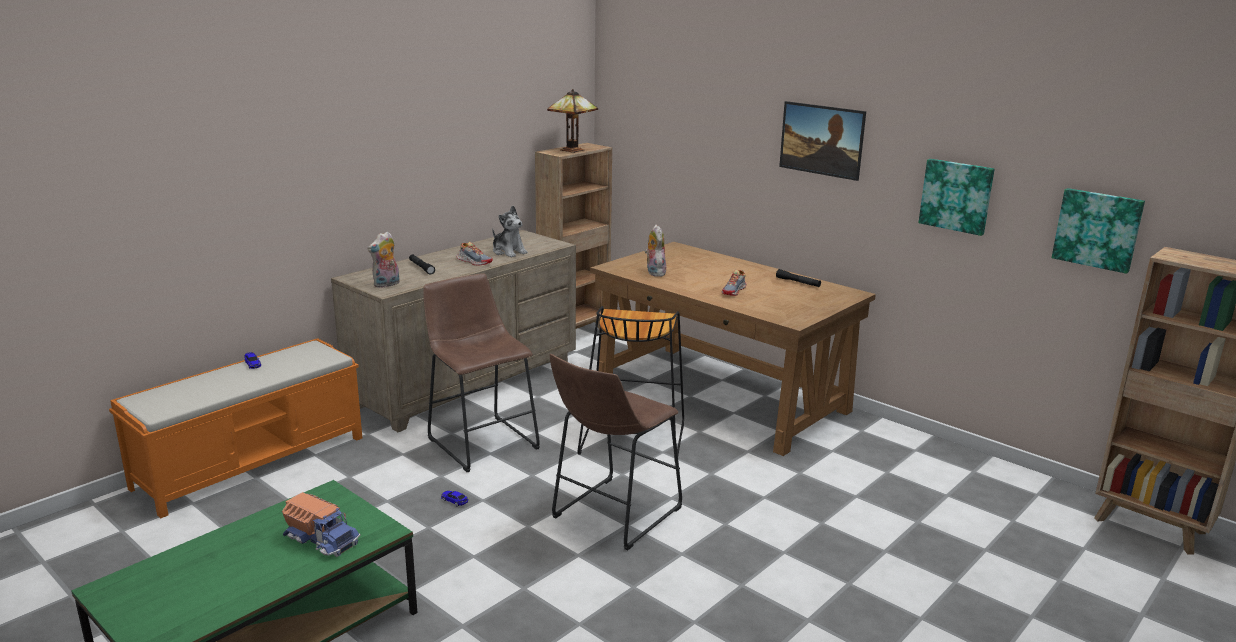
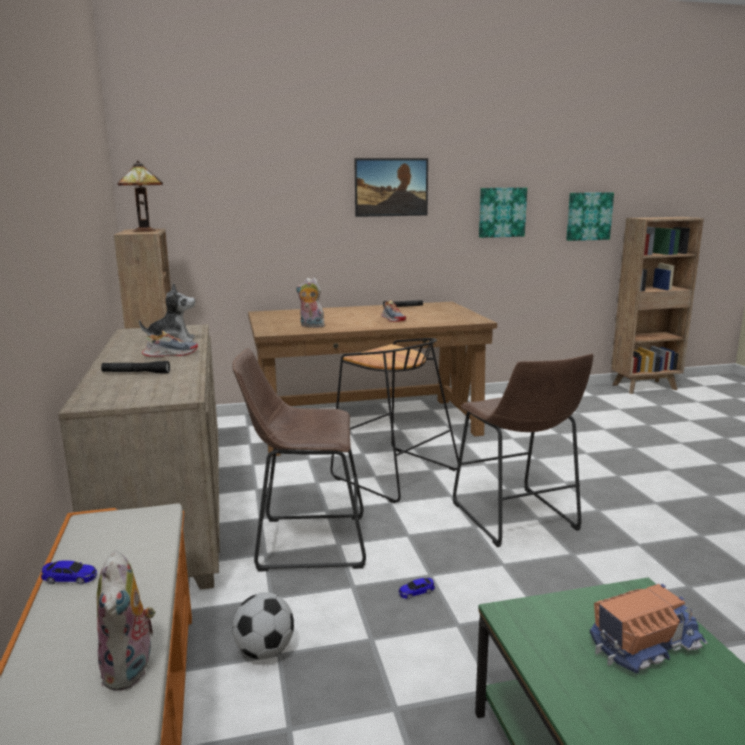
camera: 55 degrees left, 5 degrees down
plush toy [368,232,400,288] -> plush toy moved to [97,550,155,691]
none -> football [232,592,294,659]

